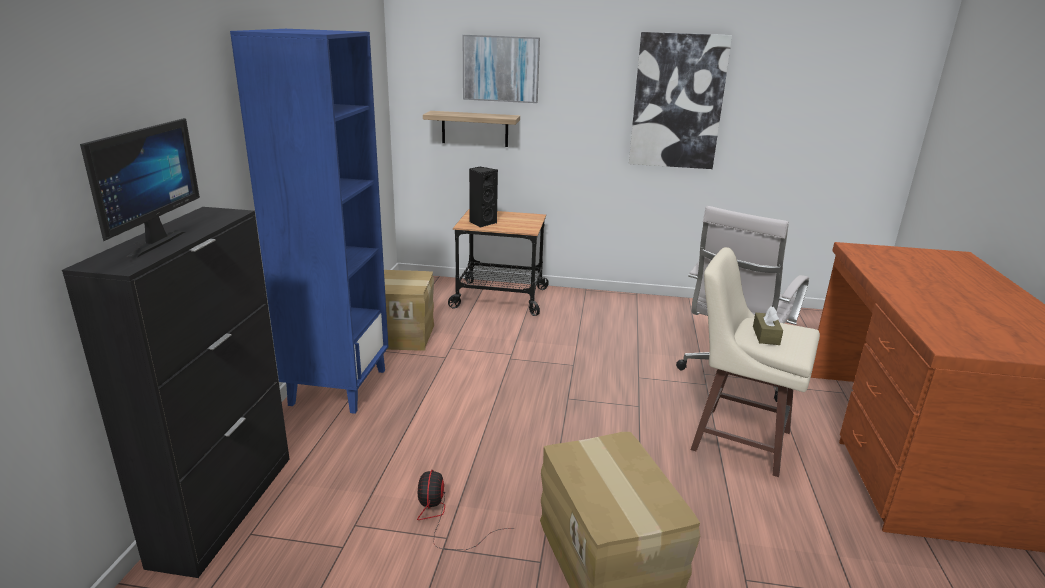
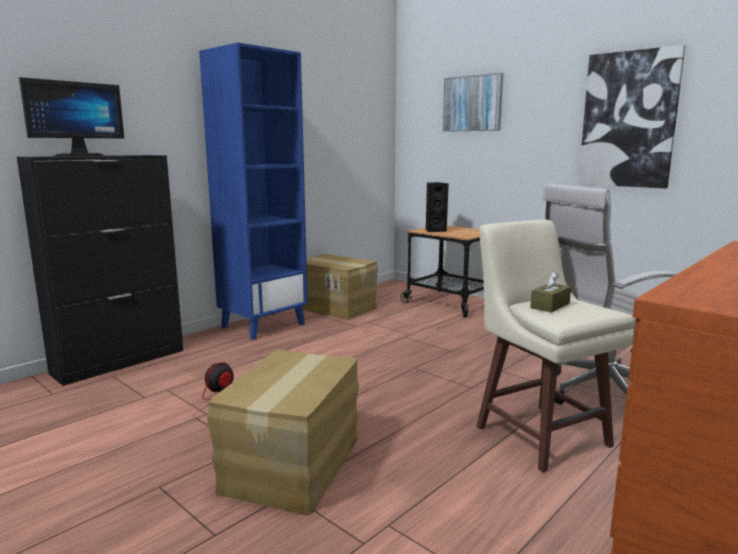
camera: 35 degrees right, 10 degrees down
shelf [423,111,520,147] -> none

